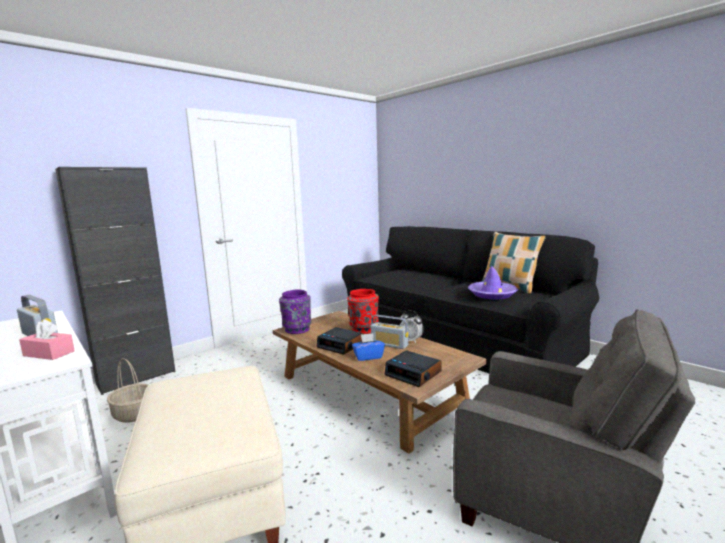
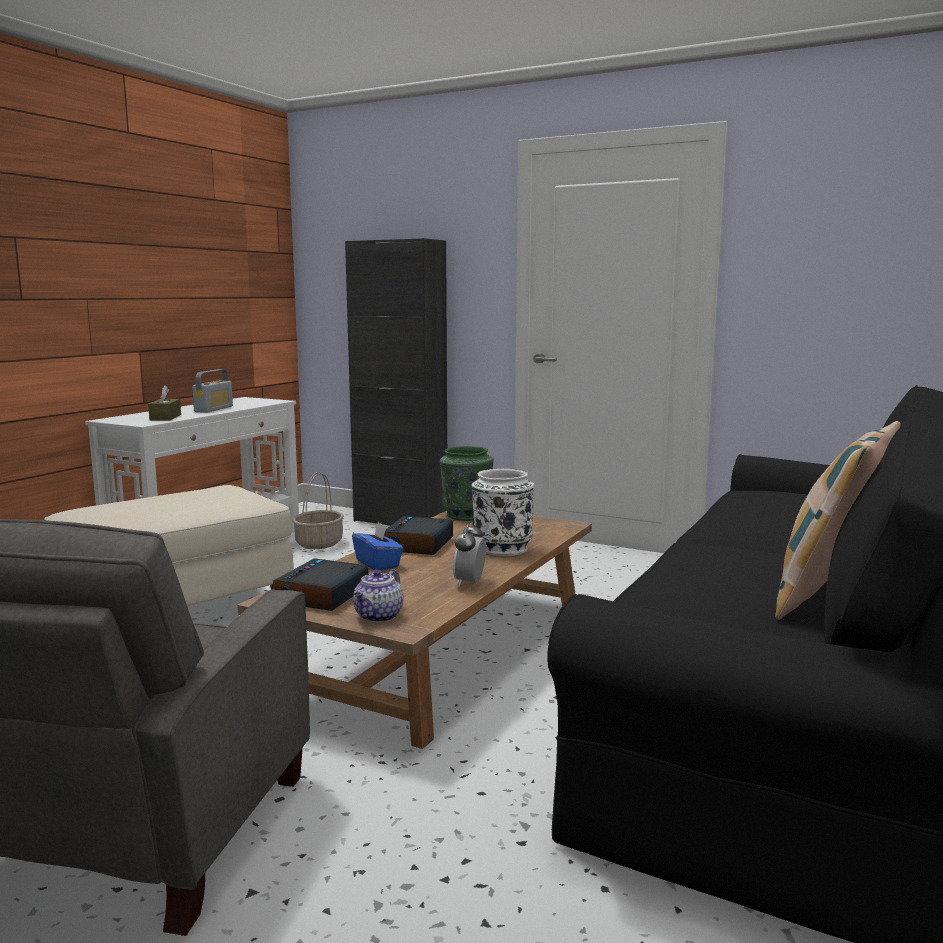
camera: 70 degrees right, 0 degrees up
pink tissue box [19,319,75,360] -> brown tissue box [148,385,181,421]
purple vase [279,289,311,334] -> green vase [440,446,494,521]
red vase [347,289,379,334] -> white vase [472,469,534,556]
radio [371,315,408,349] -> none
purple hat [468,266,518,299] -> none
none -> teapot [353,569,404,622]

